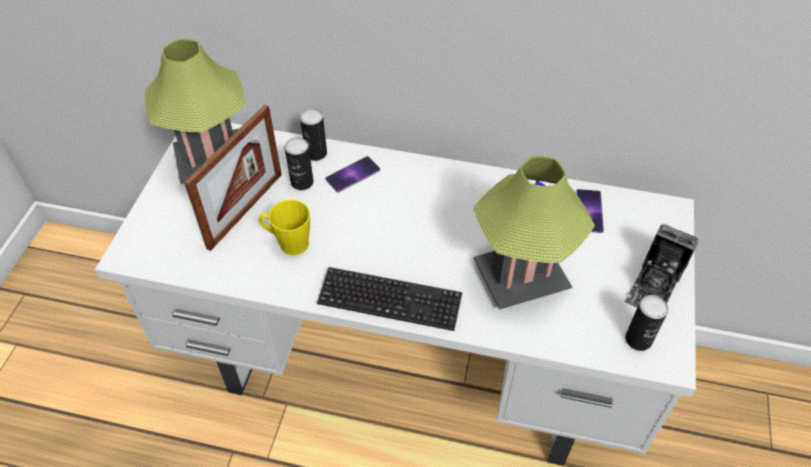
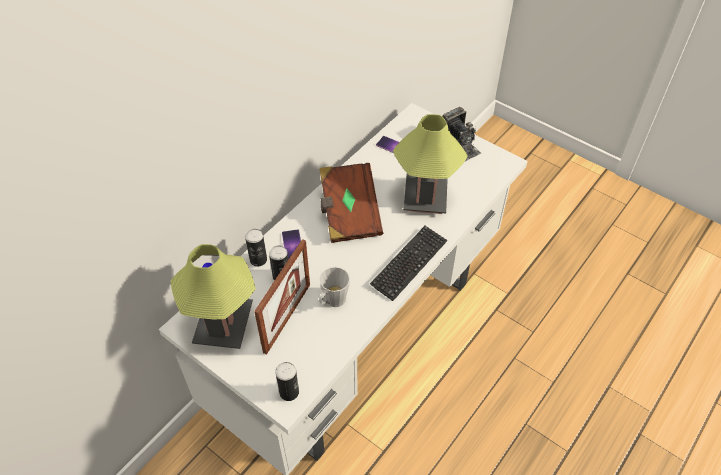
camera: 65 degrees left, 0 degrees up
picture frame [184,104,282,251] -> picture frame turned 60 degrees clockwise [254,239,310,355]
yellow mug [259,200,310,255] -> grey mug [319,267,350,307]
can [625,295,668,351] -> can moved to [275,362,299,401]
none -> brown book [319,163,383,243]

